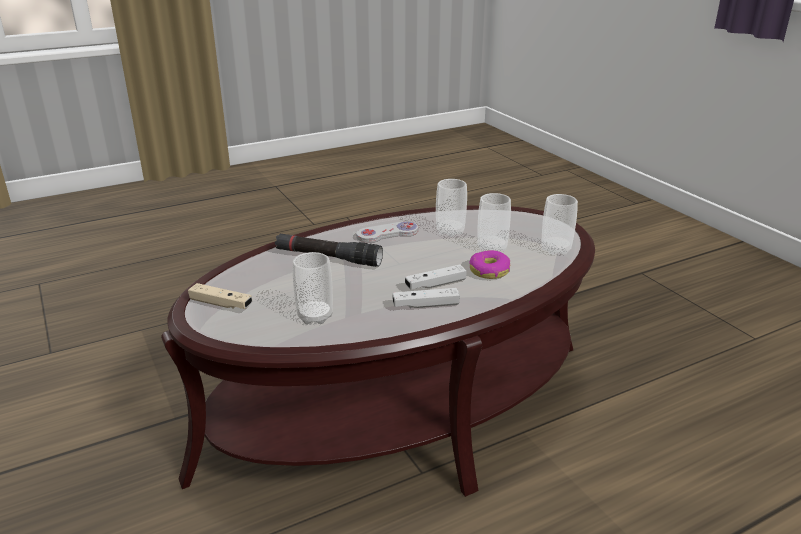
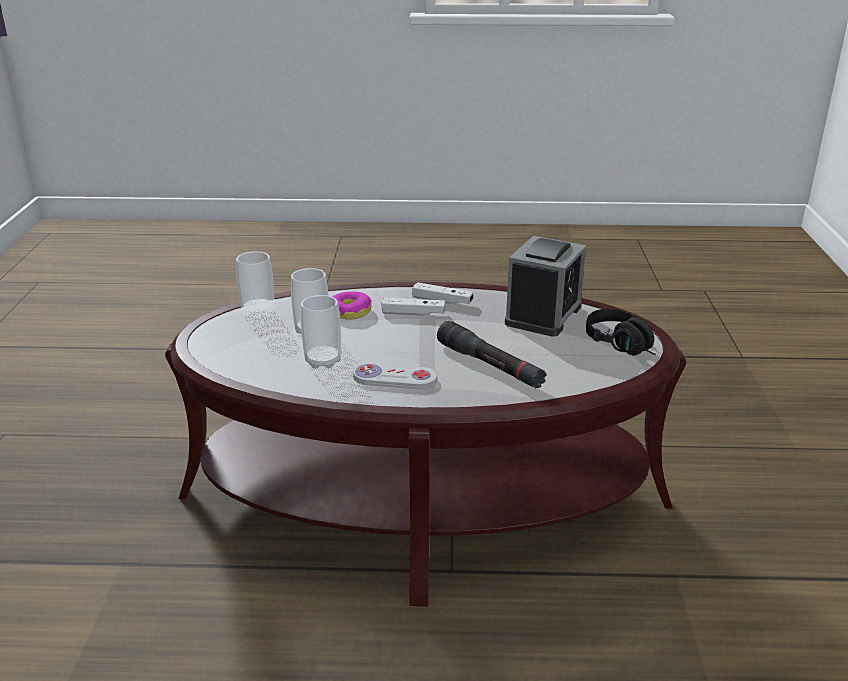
camera: 150 degrees left, 0 degrees up
beige game controller [188,283,252,309] -> black headphones [586,309,656,355]
cup [293,252,333,324] -> alarm clock [505,236,586,337]

